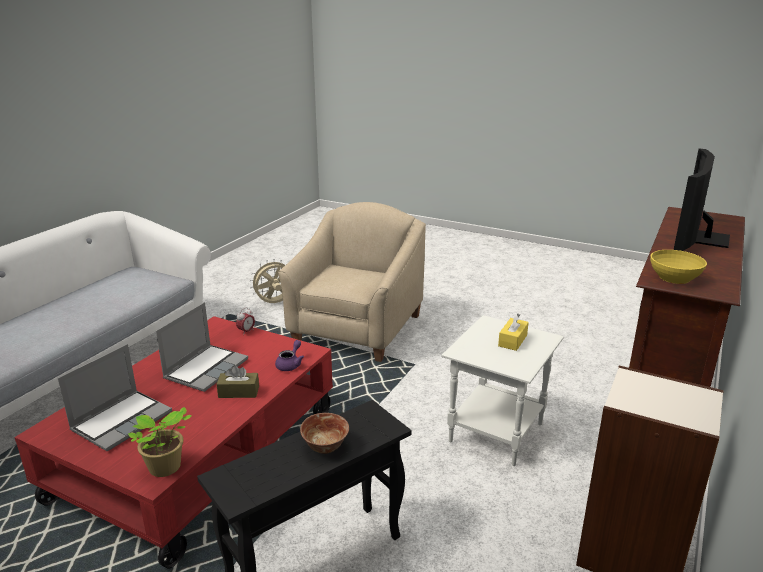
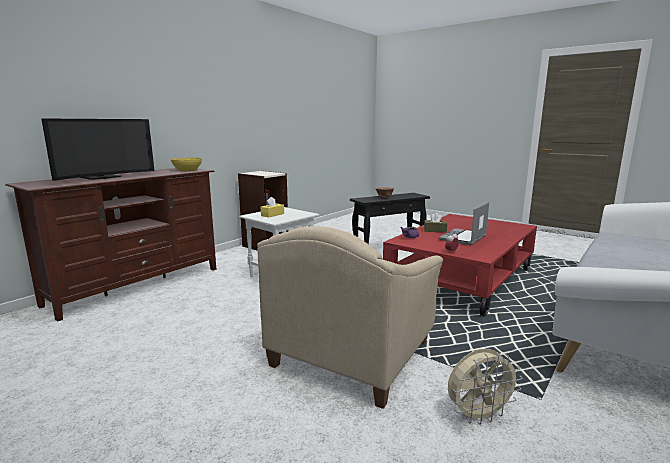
camera: 170 degrees left, 10 degrees down
laptop [58,344,172,451] -> none
potted plant [128,407,191,477] -> none

